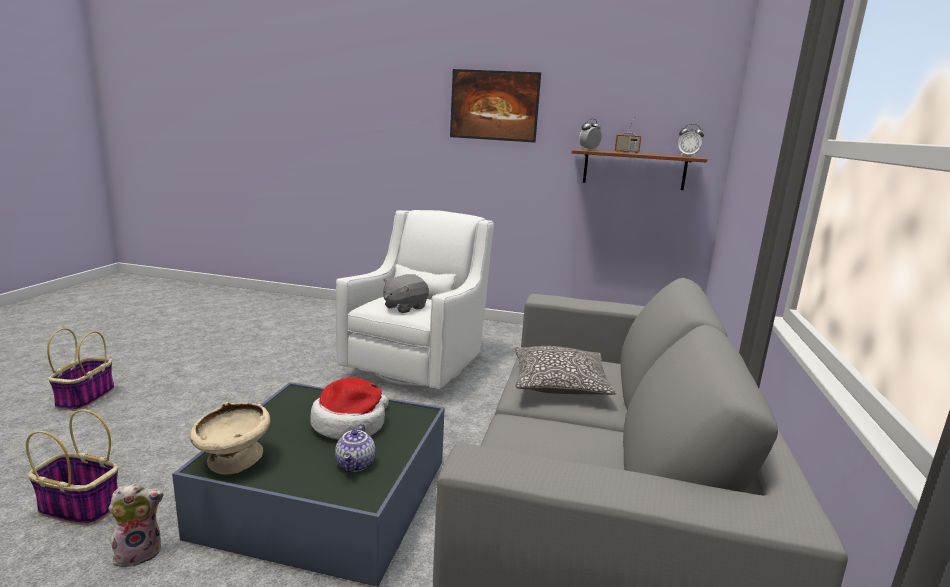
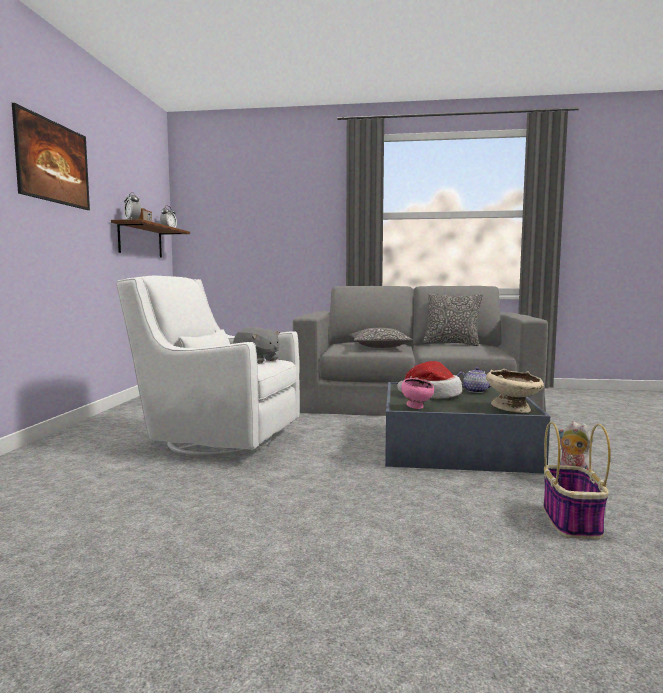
camera: 95 degrees left, 10 degrees down
basket [47,328,115,411] -> none
none -> pink bowl [401,378,434,409]
none -> pillow [423,294,483,346]

